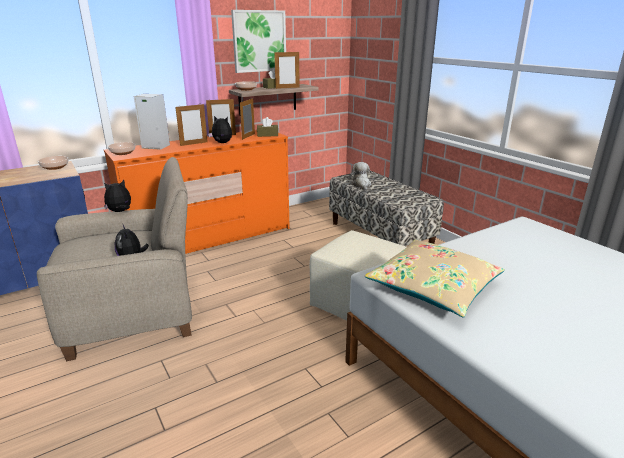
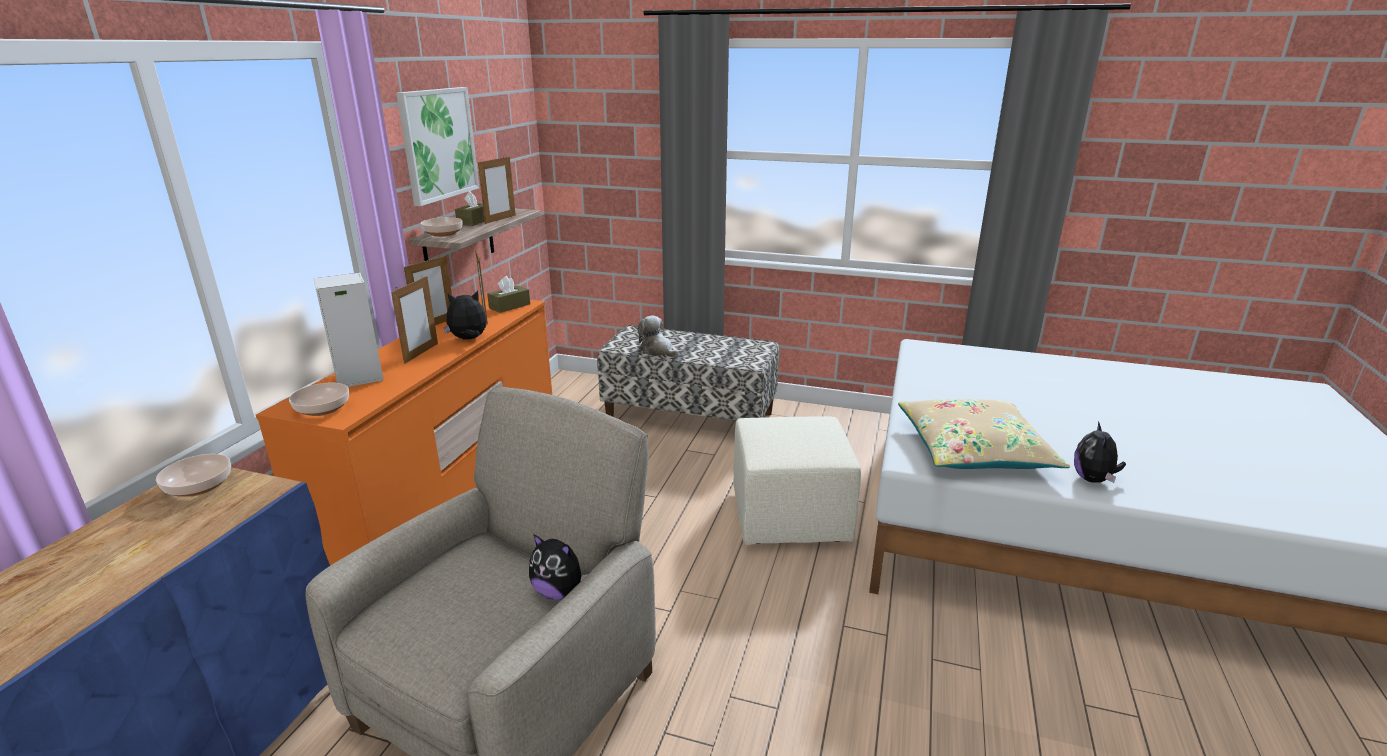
camera: 40 degrees left, 0 degrees up
plush toy [104,180,131,212] -> plush toy moved to [1074,421,1126,483]

